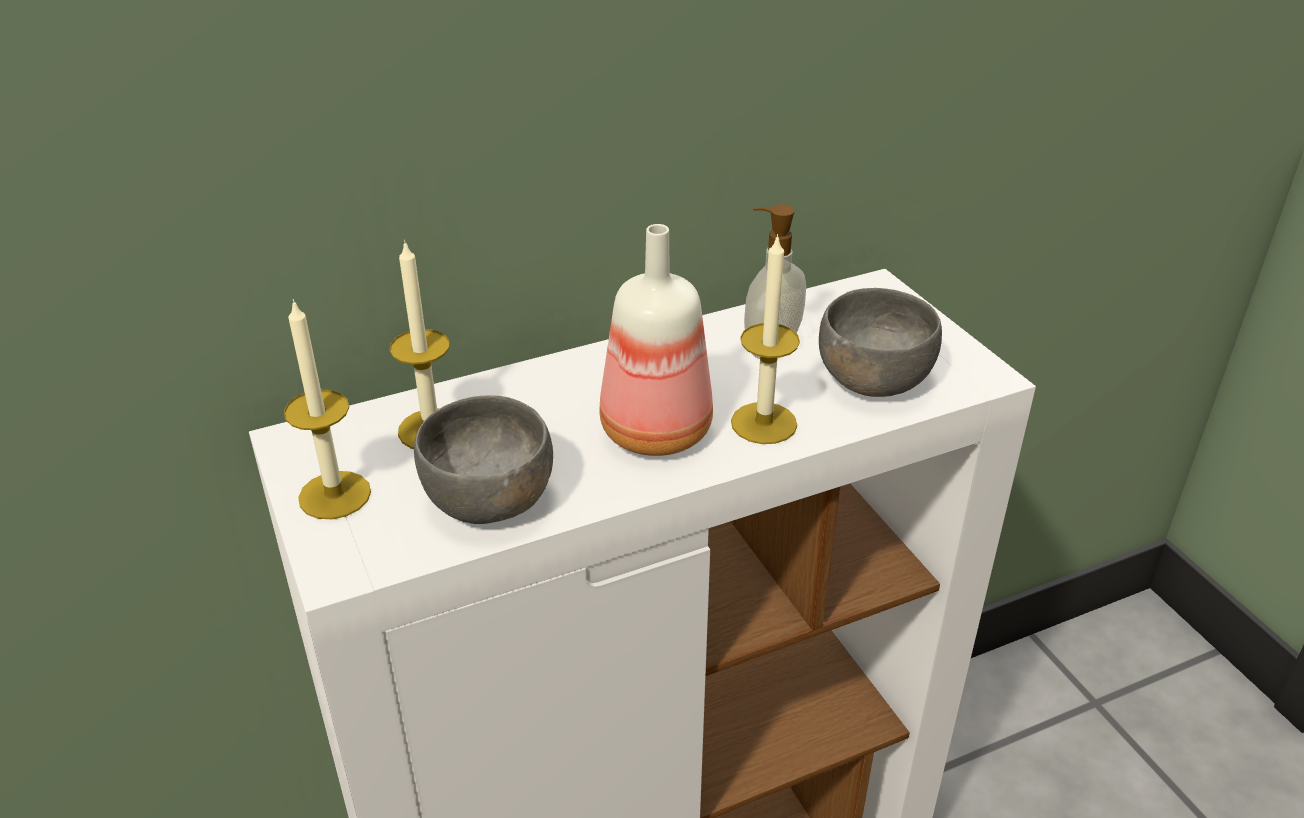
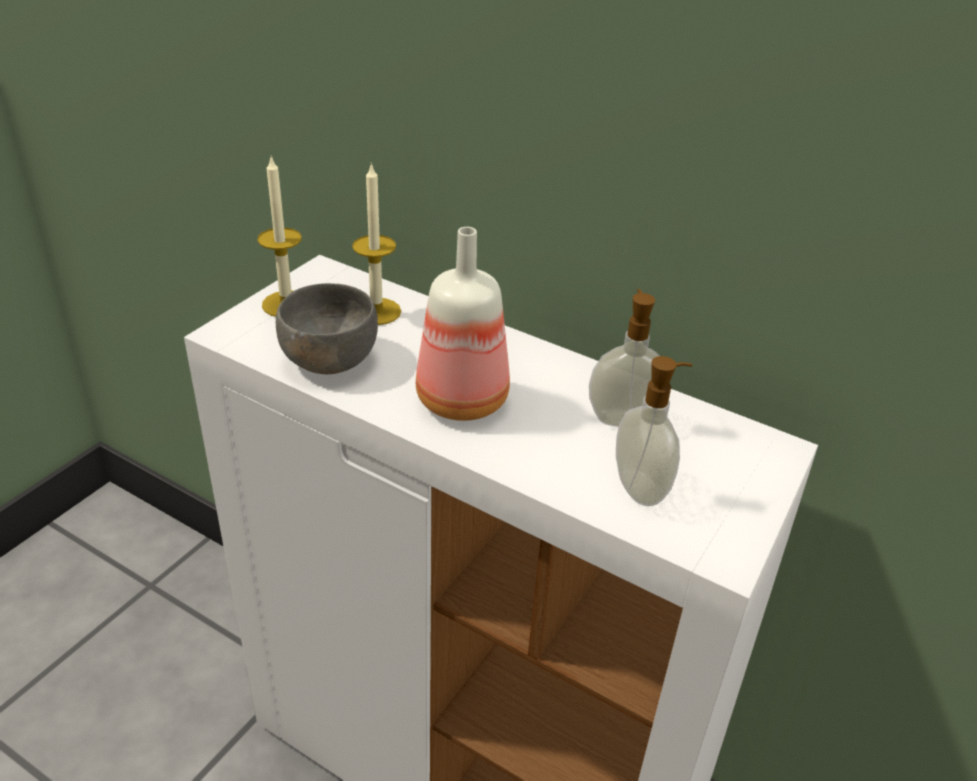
camera: 55 degrees right, 0 degrees up
candle [731,234,800,444] -> none
grey bowl [819,288,942,397] -> soap dispenser [616,356,693,506]

